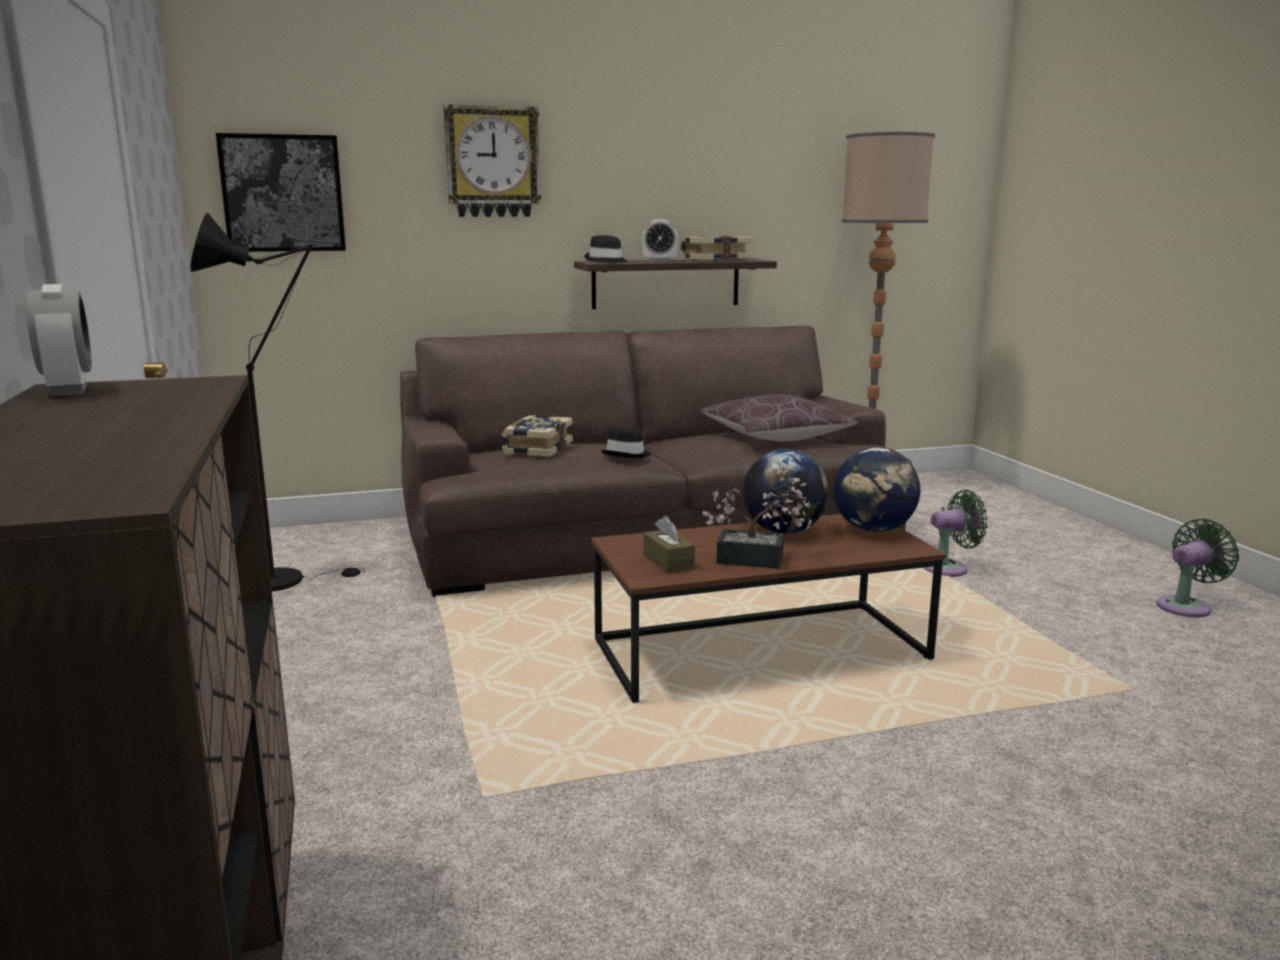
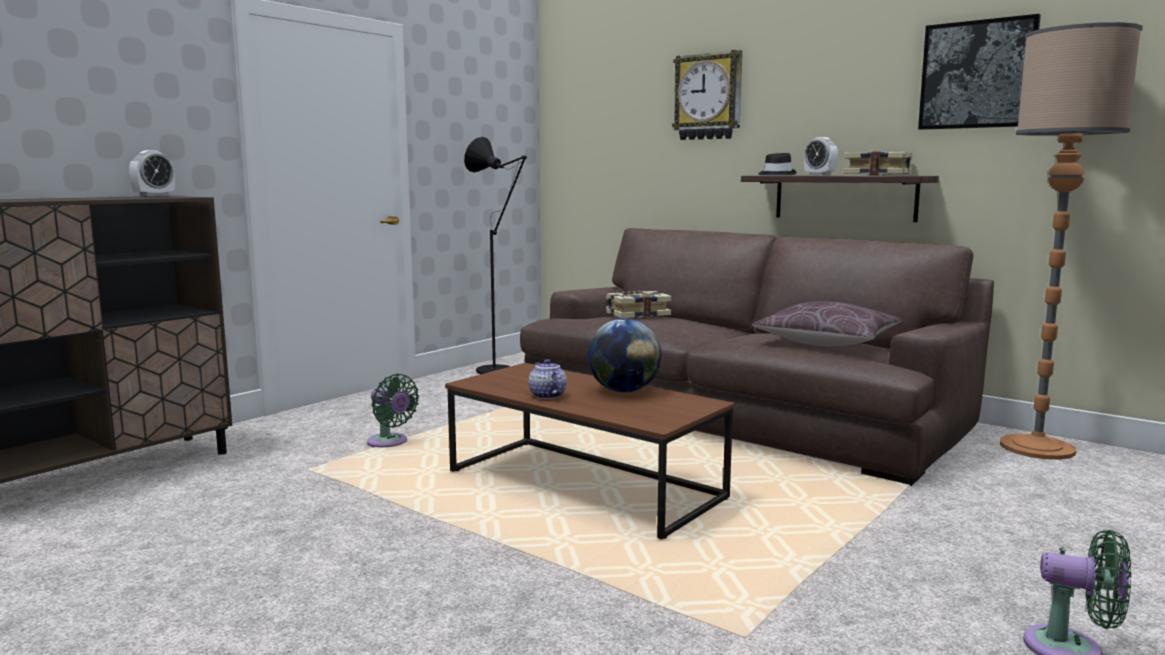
camera: 55 degrees right, 5 degrees down
picture [216,133,346,252] -> picture moved to [918,14,1041,130]
black hat [601,428,651,458] -> none
brown tissue box [644,516,695,573] -> none
potted plant [703,477,812,569] -> teapot [528,359,567,399]
globe [834,448,920,532] -> none
green fan [923,490,988,577] -> green fan moved to [367,373,419,447]

